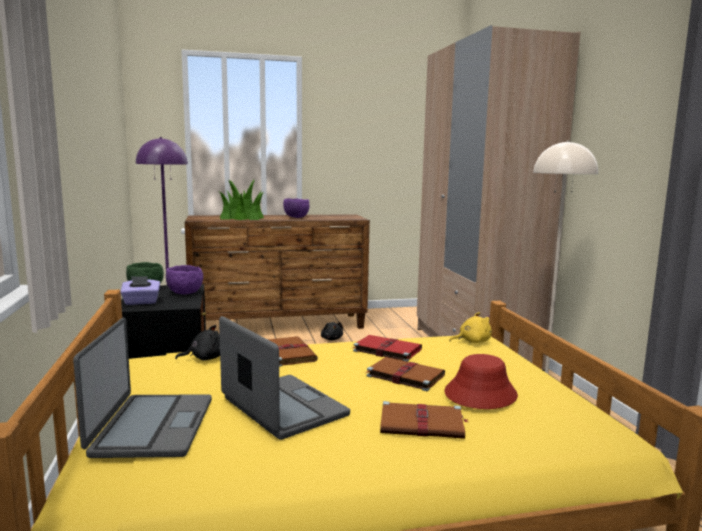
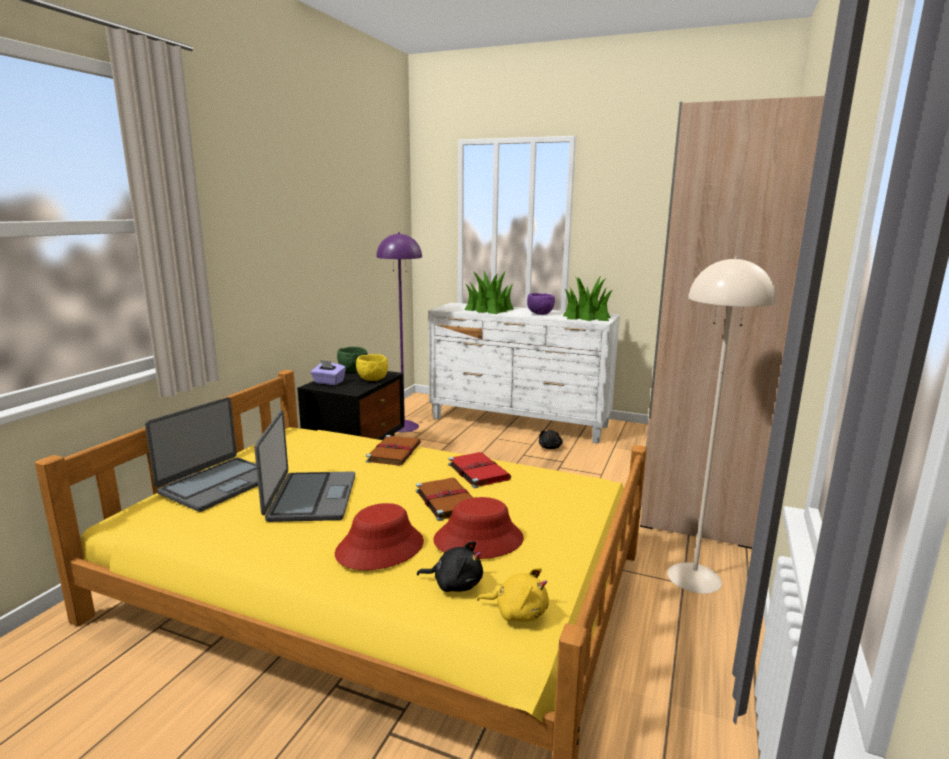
camera: 35 degrees right, 5 degrees up
purple bowl [166,265,203,294] -> yellow bowl [356,354,388,381]
black plush toy [175,325,220,361] -> black plush toy moved to [417,541,483,592]
brown dresser [185,214,370,329] -> white dresser [428,303,620,444]
brown book [380,401,468,439] -> red hat [335,503,424,570]
yellow plush toy [449,312,492,343] -> yellow plush toy moved to [477,567,549,622]
none -> potted plant [563,275,612,321]

